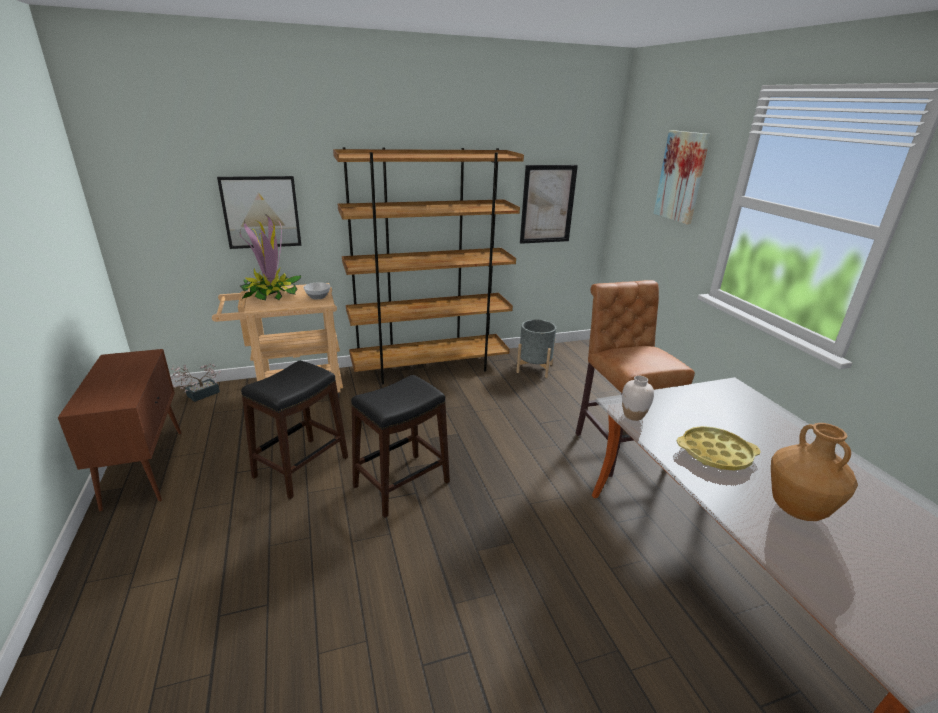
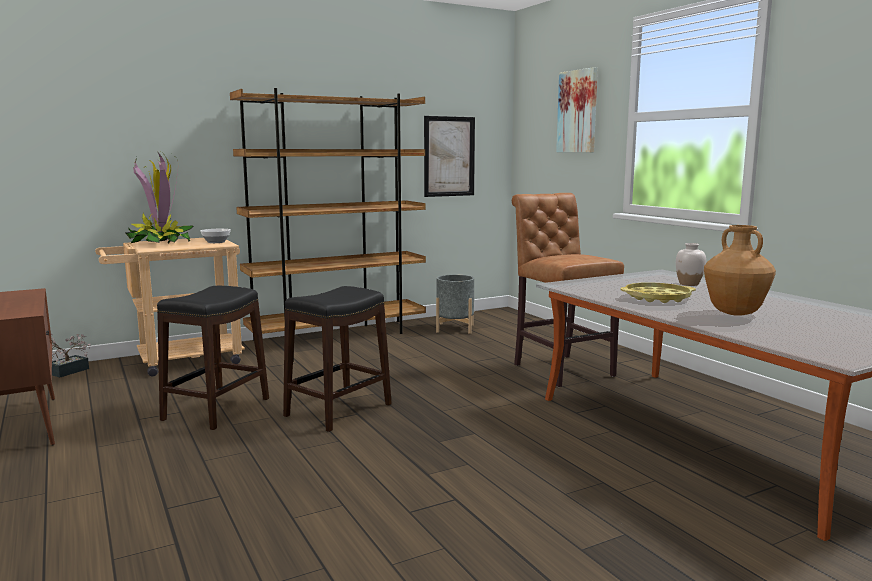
camera: 10 degrees left, 15 degrees down
picture [217,176,302,249] -> none
white vase [622,375,654,421] -> white vase moved to [676,243,706,286]

